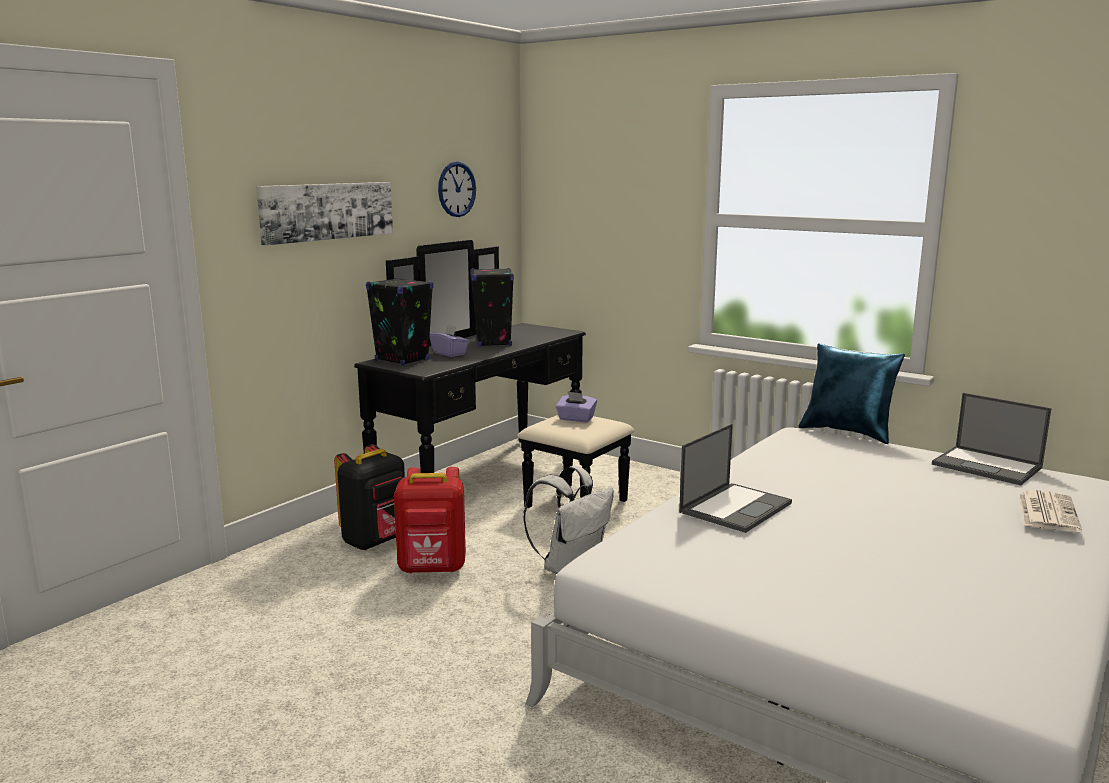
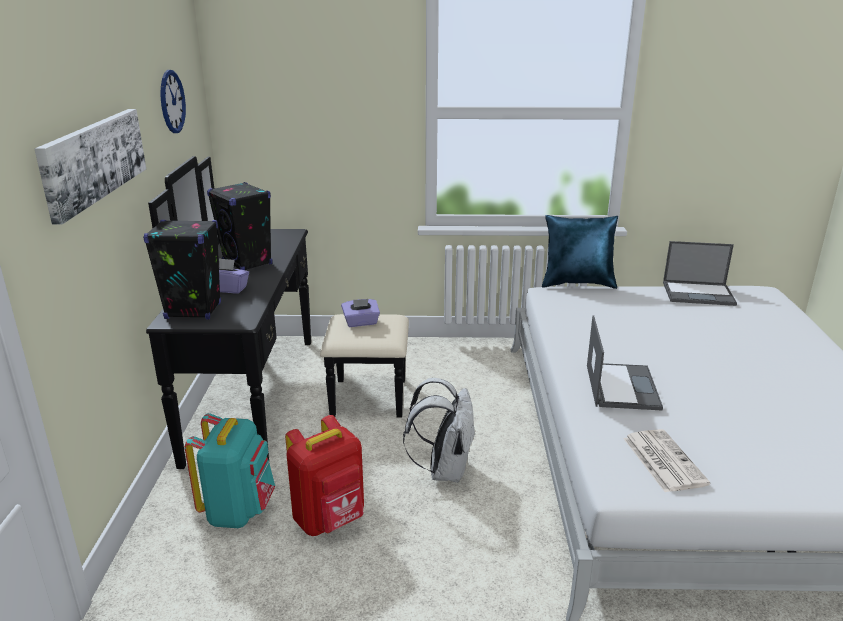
camera: 35 degrees left, 10 degrees up
black backpack [334,444,405,550] -> turquoise backpack [185,413,275,528]
newspaper [1019,490,1082,532] -> newspaper moved to [623,429,710,492]

